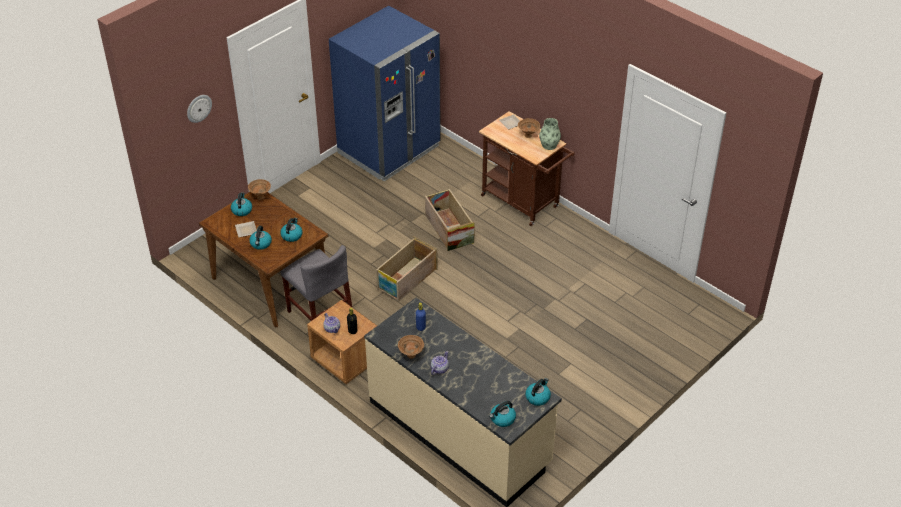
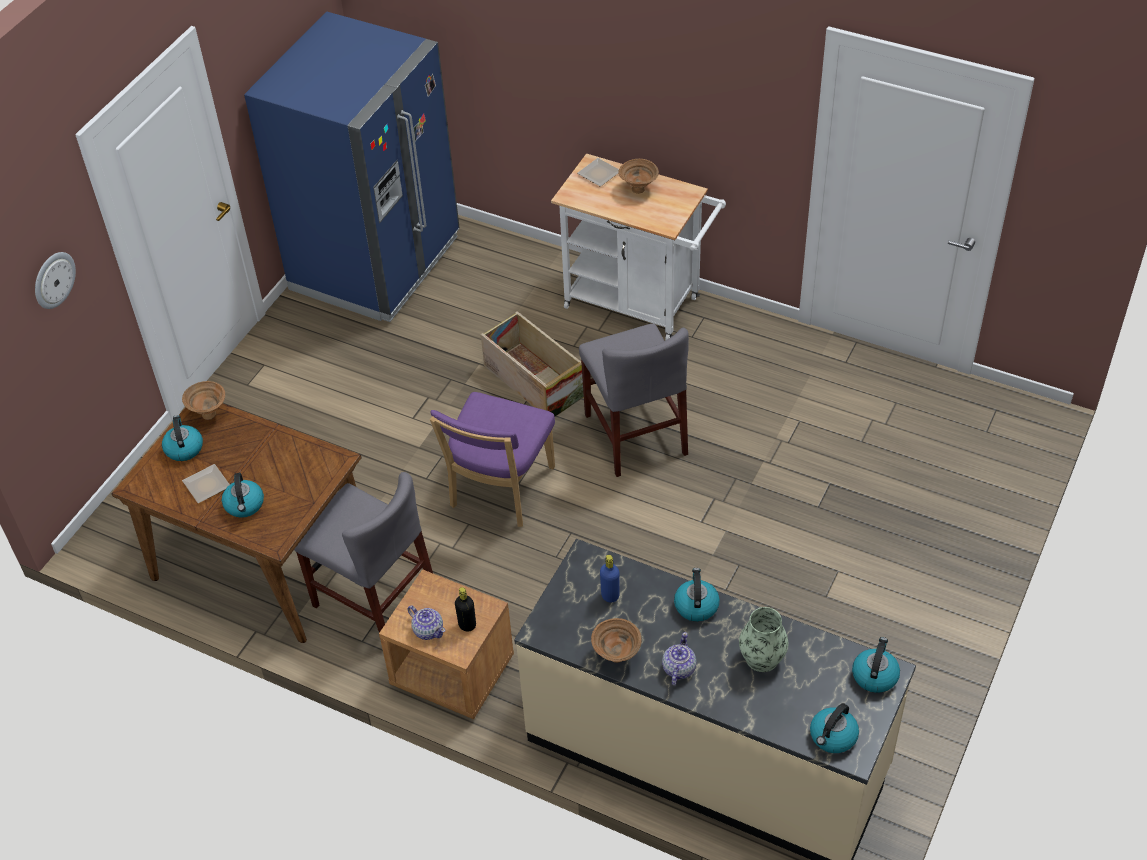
camera: 15 degrees left, 5 degrees up
kettle [280,218,302,242] -> kettle moved to [674,568,720,622]
crate [376,236,438,302] -> purple chair [430,392,555,527]
brown cart [479,111,575,226] -> white cart [551,154,726,341]
vase [539,118,561,150] -> vase moved to [739,607,788,672]
none -> grey chair [579,324,689,477]

